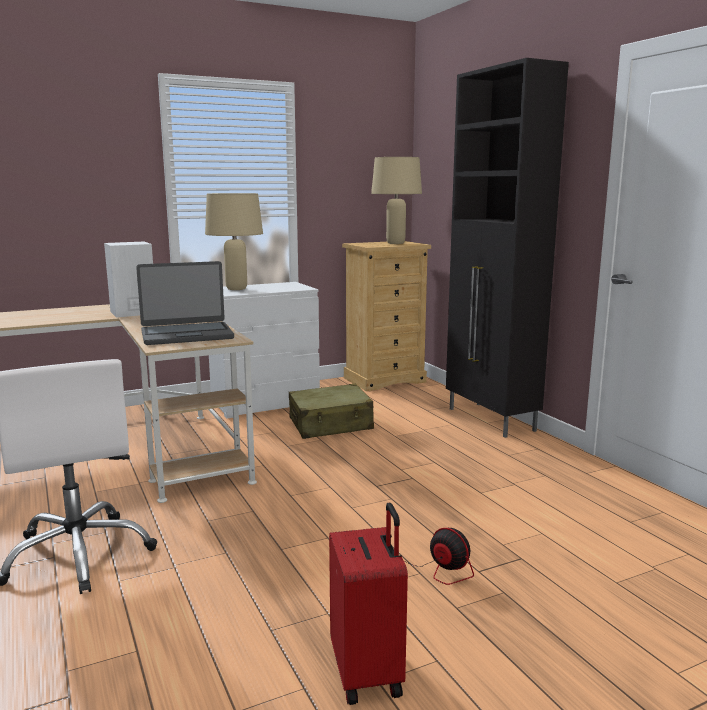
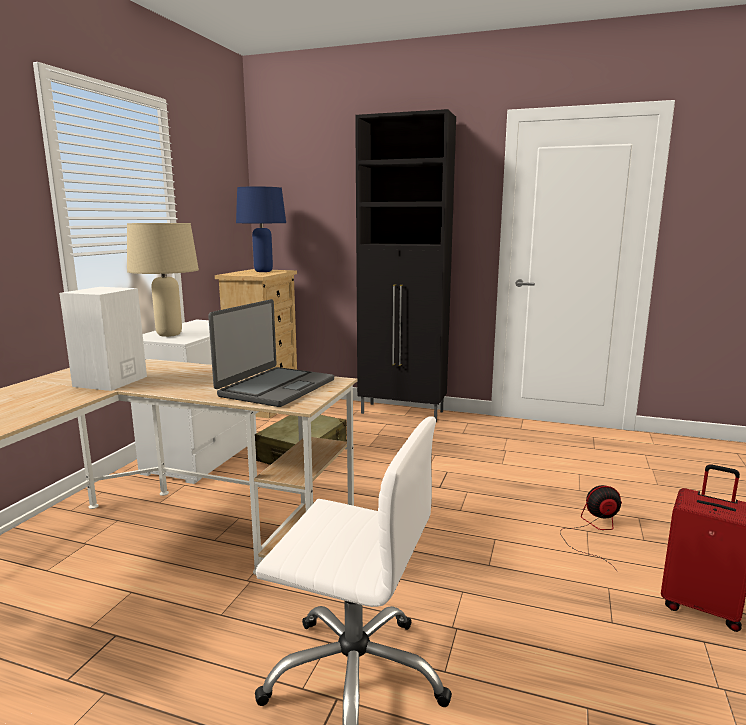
camera: 45 degrees left, 0 degrees up
beige table lamp [371,157,422,244] -> blue table lamp [236,186,286,272]

